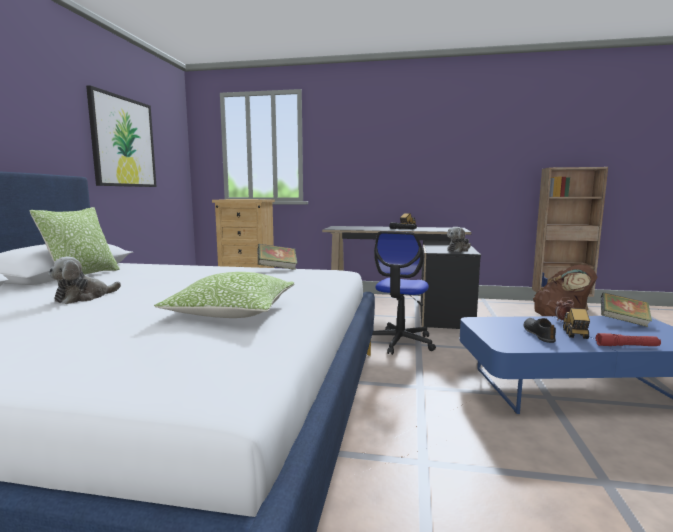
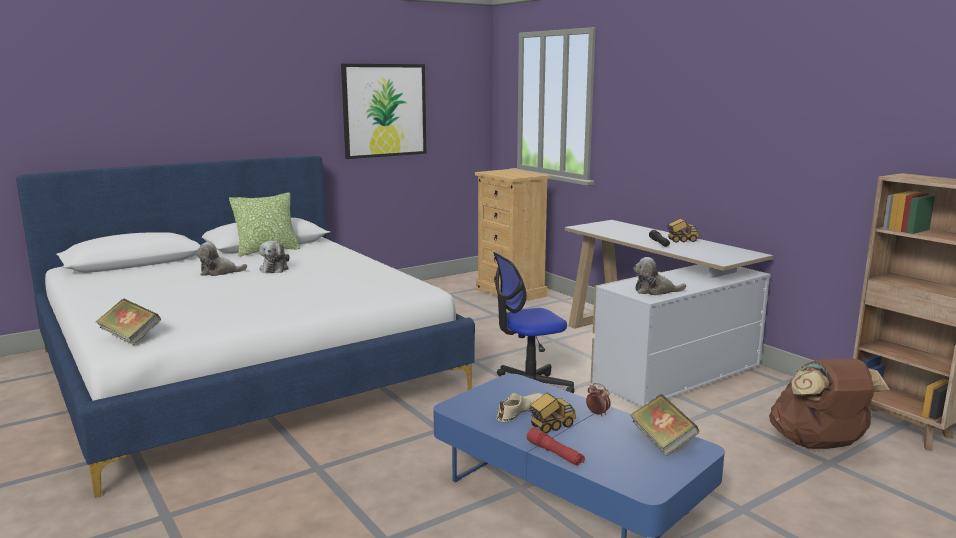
camera: 45 degrees right, 5 degrees up
pillow [154,272,294,318] -> none
book [258,244,298,270] -> book moved to [96,299,161,345]
black desk [322,226,481,329] -> white desk [565,220,773,407]
black shoe [524,318,556,343] -> beige shoe [496,393,543,422]
none -> plush toy [259,240,290,273]

